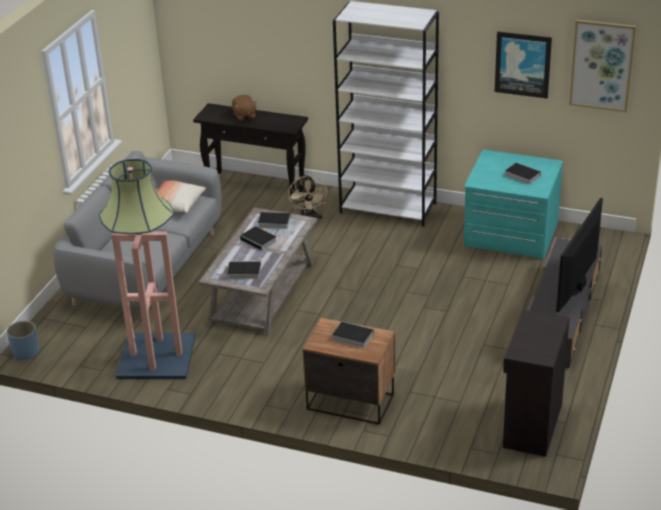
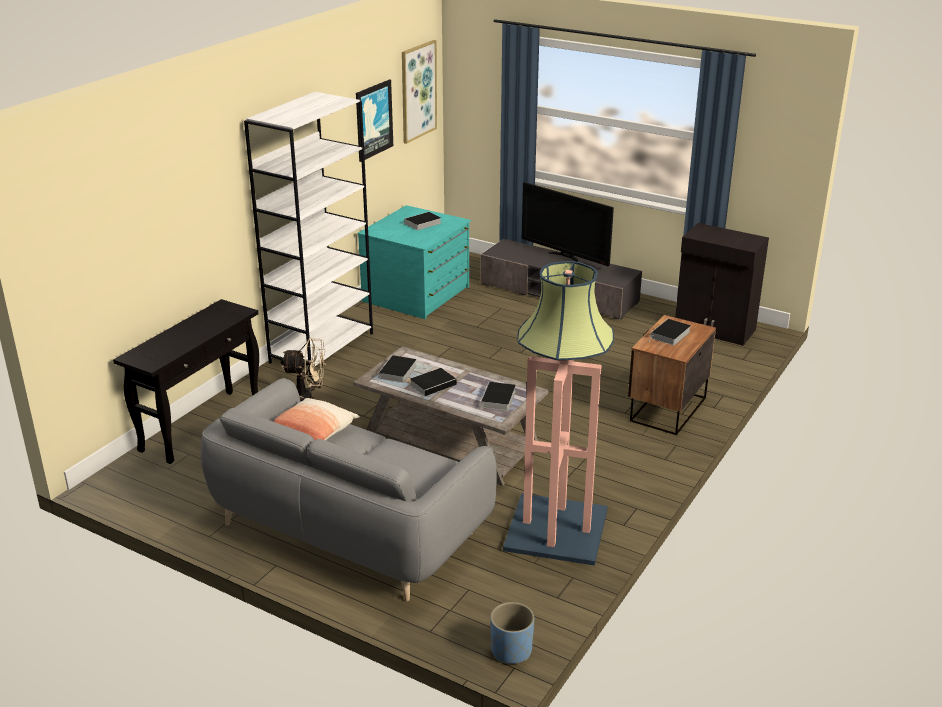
camera: 80 degrees left, 5 degrees down
brown plush toy [232,95,257,121] -> none

